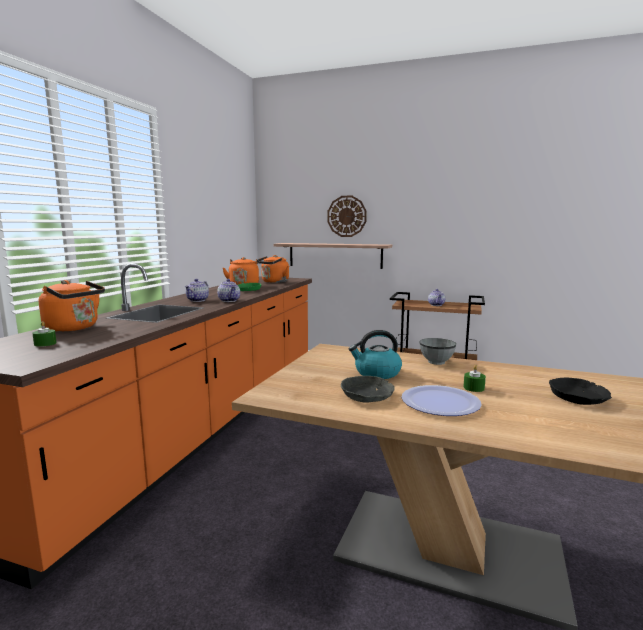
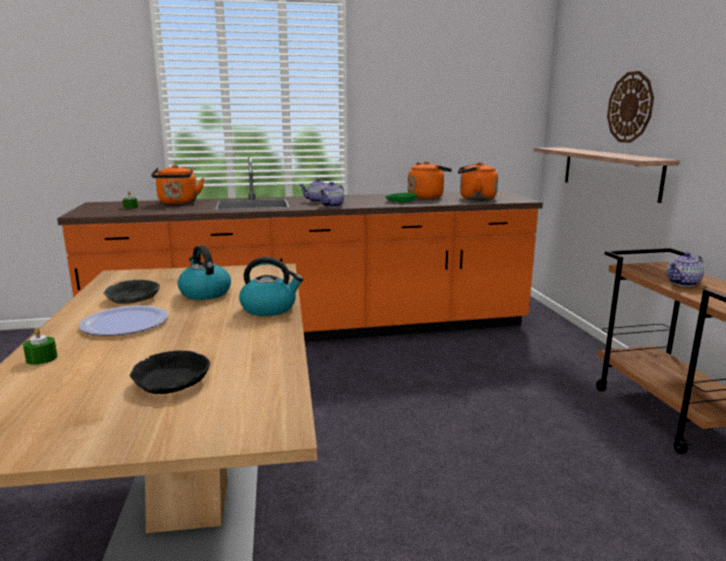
camera: 60 degrees right, 5 degrees up
grey bowl [419,338,456,365] -> kettle [239,257,304,316]
green candle [464,365,486,392] -> green candle moved to [23,328,57,365]

